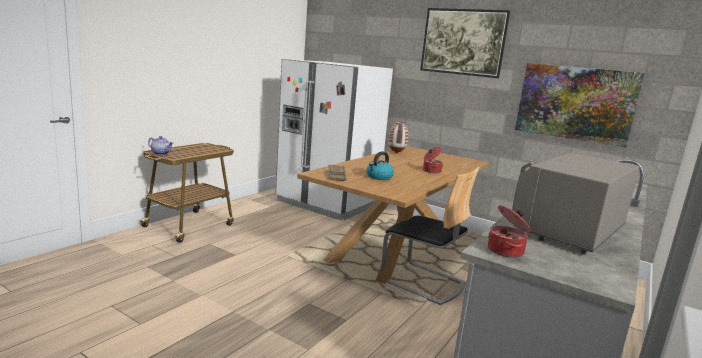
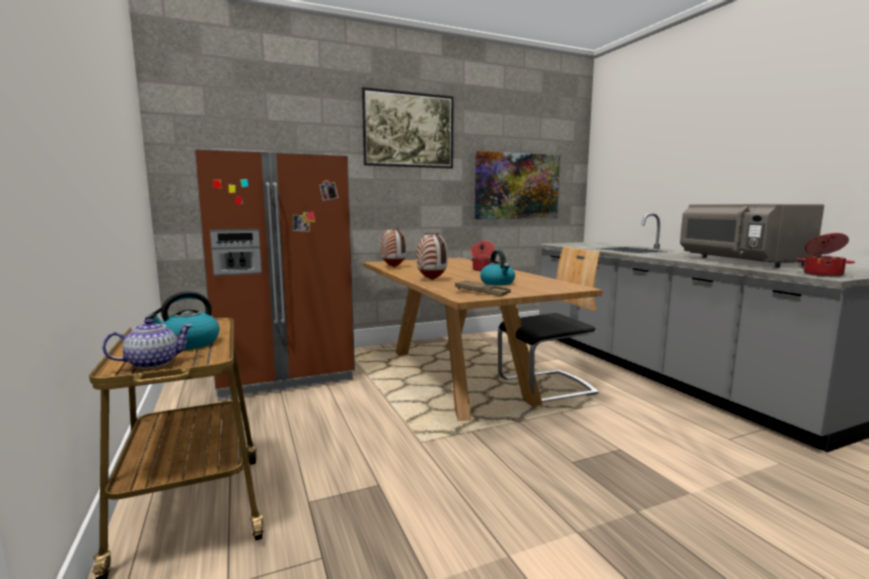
camera: 55 degrees left, 5 degrees down
white fridge [275,59,393,220] -> brown fridge [194,149,355,399]
none -> kettle [145,291,220,350]
none -> vase [417,232,448,280]

